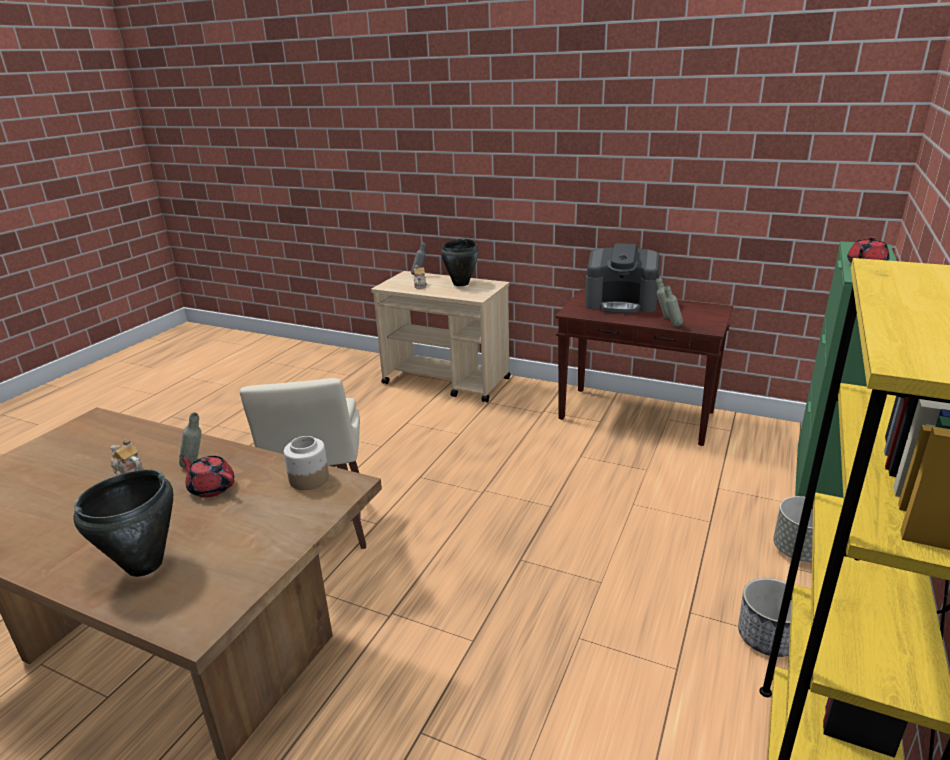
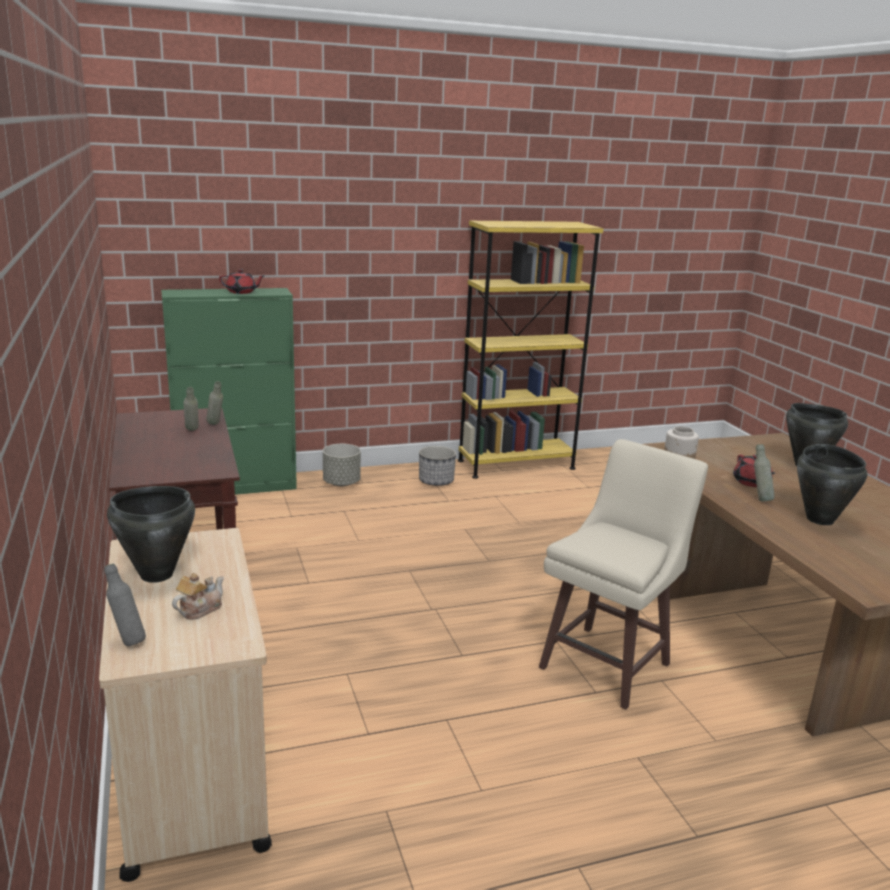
camera: 135 degrees left, 5 degrees down
teapot [110,438,143,475] -> black cooking pot [797,444,867,525]
coffee machine [585,243,660,314] -> none

